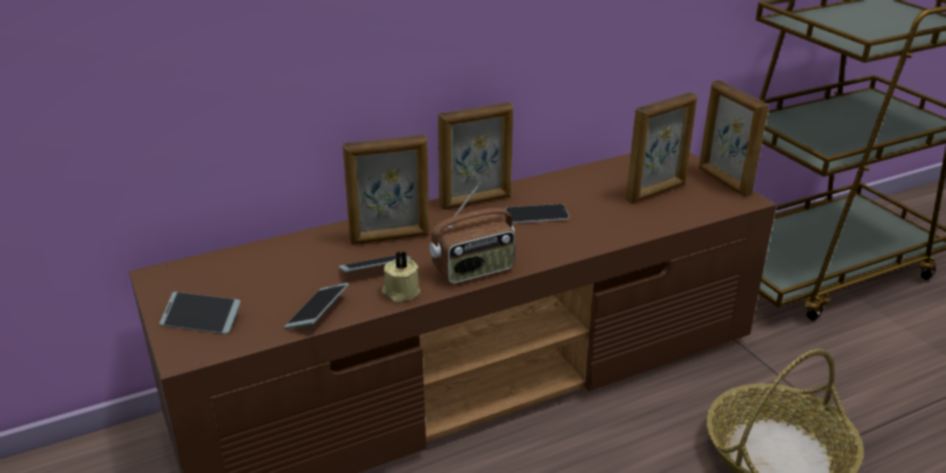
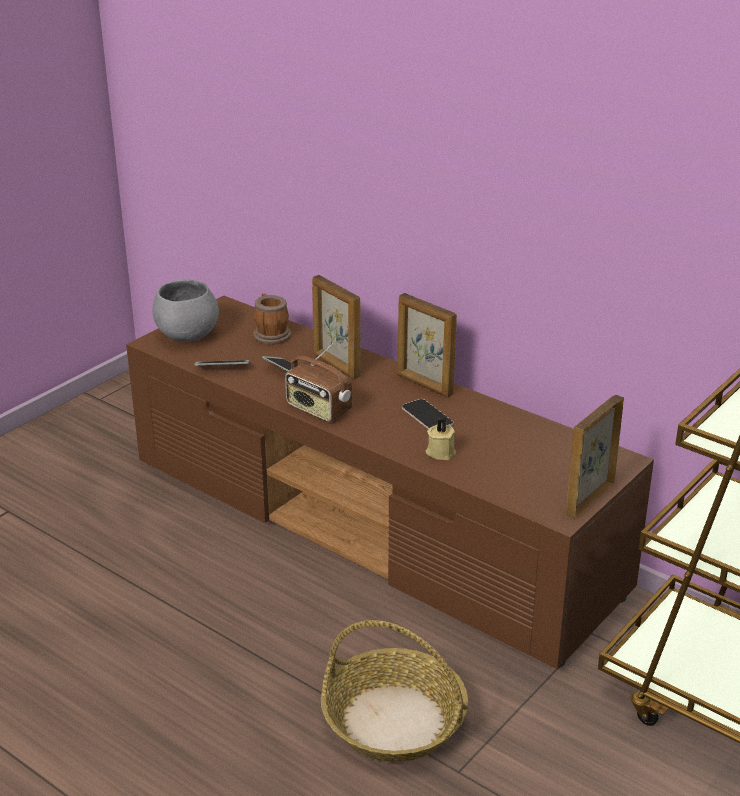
camera: 65 degrees right, 0 degrees up
phone [160,292,241,334] -> grey bowl [152,280,219,342]
beige candle [382,251,421,302] -> beige candle moved to [426,418,456,460]
picture frame [626,92,697,203] -> none
none -> mug [253,293,291,344]

